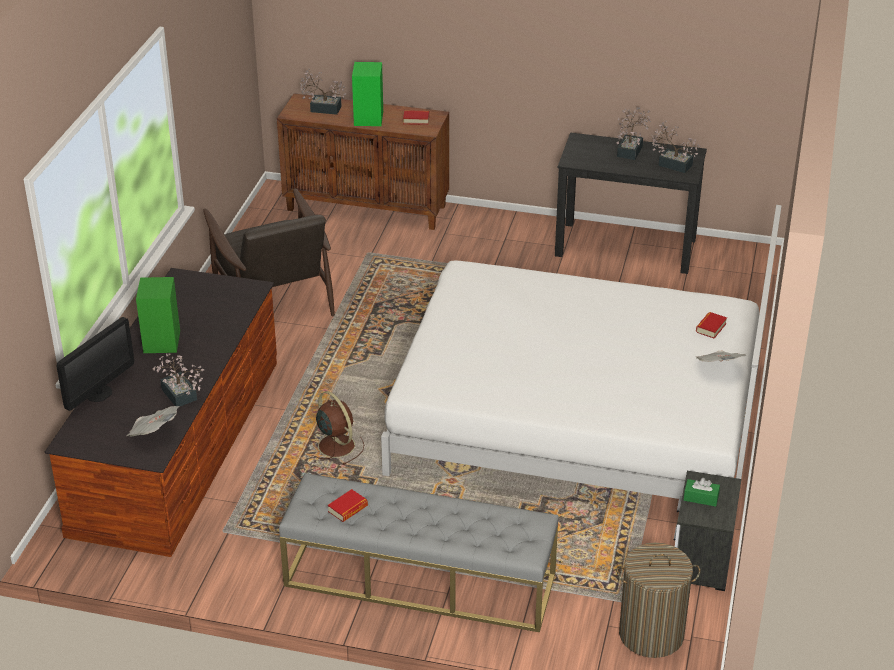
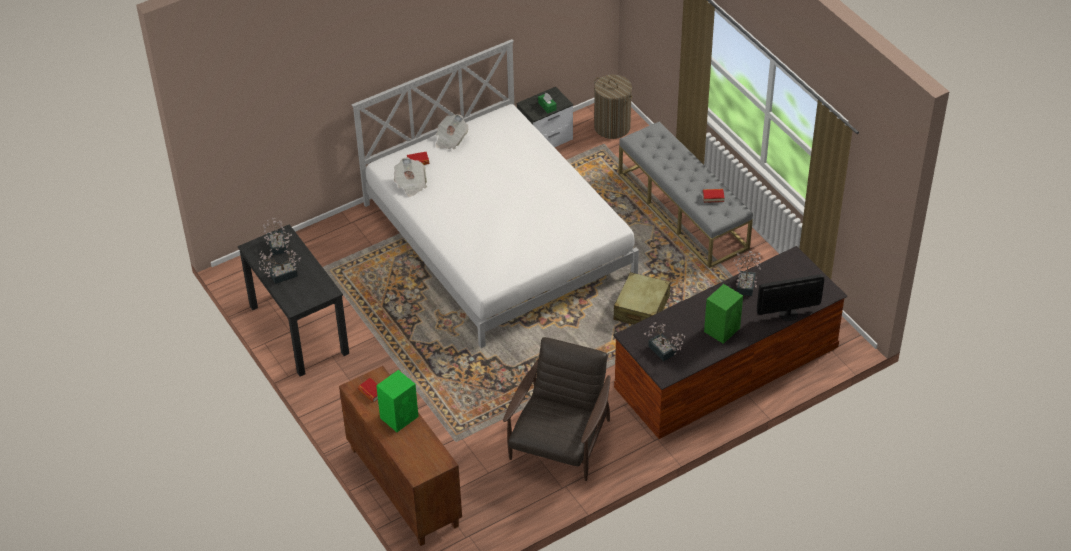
camera: 135 degrees left, 10 degrees up
newspaper [127,406,180,437] -> newspaper moved to [394,157,427,197]
potted plant [300,68,346,115] -> potted plant moved to [644,322,685,361]
brown fan [309,391,364,465] -> beige suitcase [614,272,670,325]

